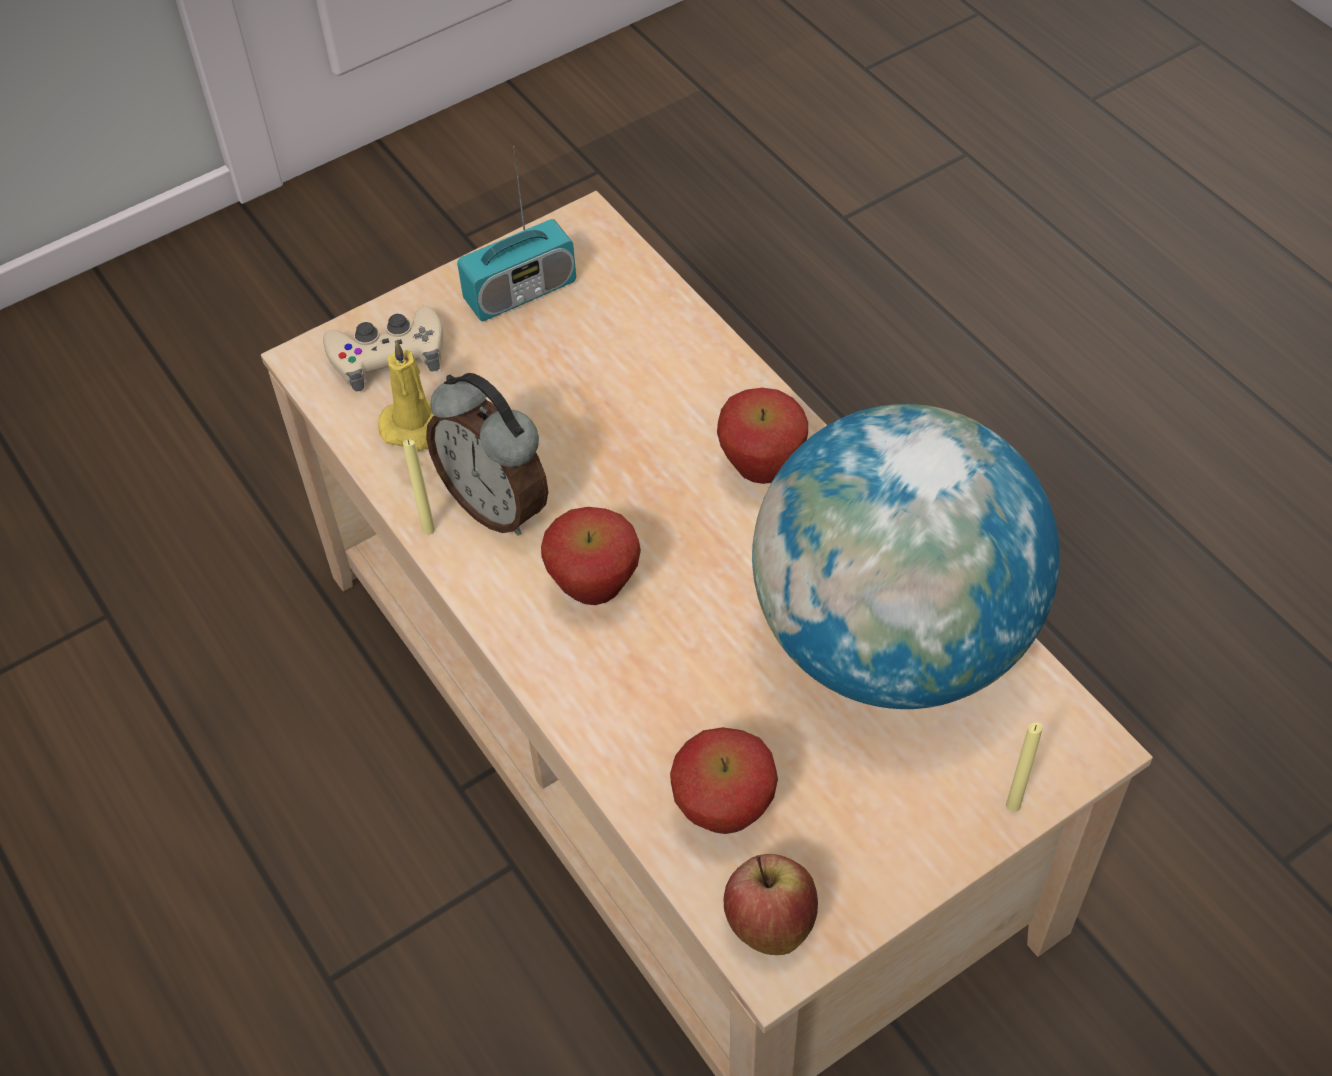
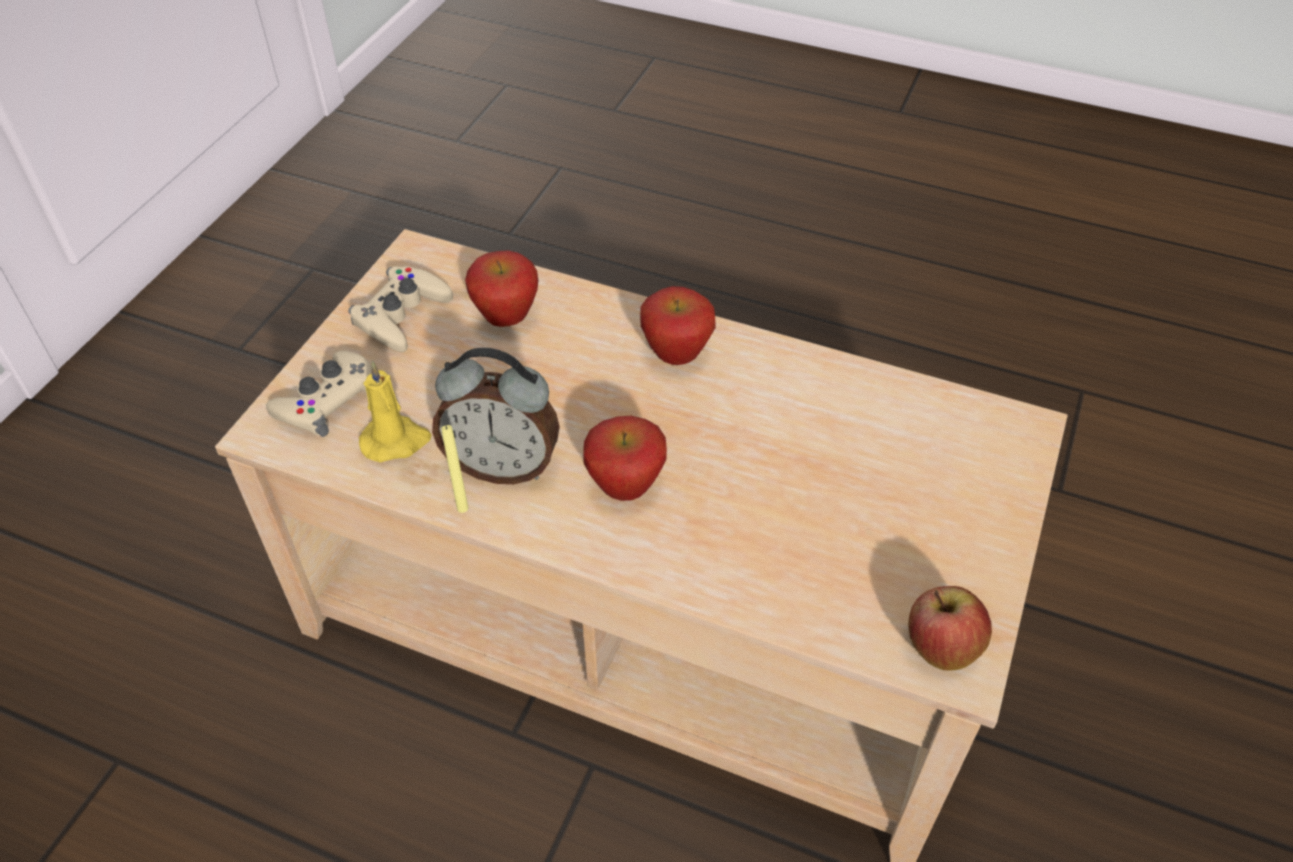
camera: 35 degrees left, 5 degrees down
radio [457,146,576,321] -> beige game controller [348,266,453,352]
apple [670,727,778,834] -> apple moved to [465,250,538,327]
globe [752,404,1060,709] -> none
yellow candle [1006,723,1042,812] -> none

